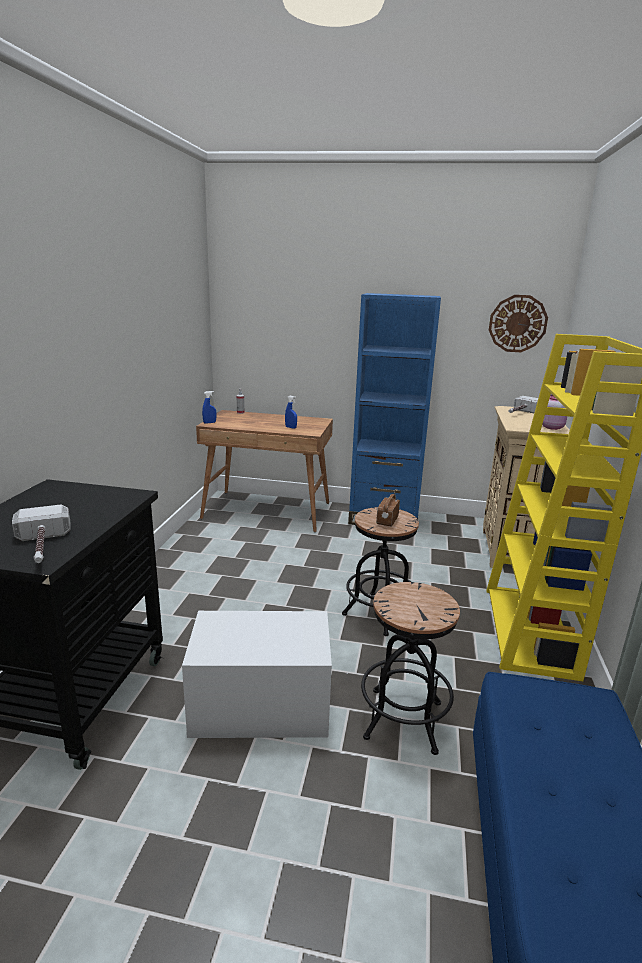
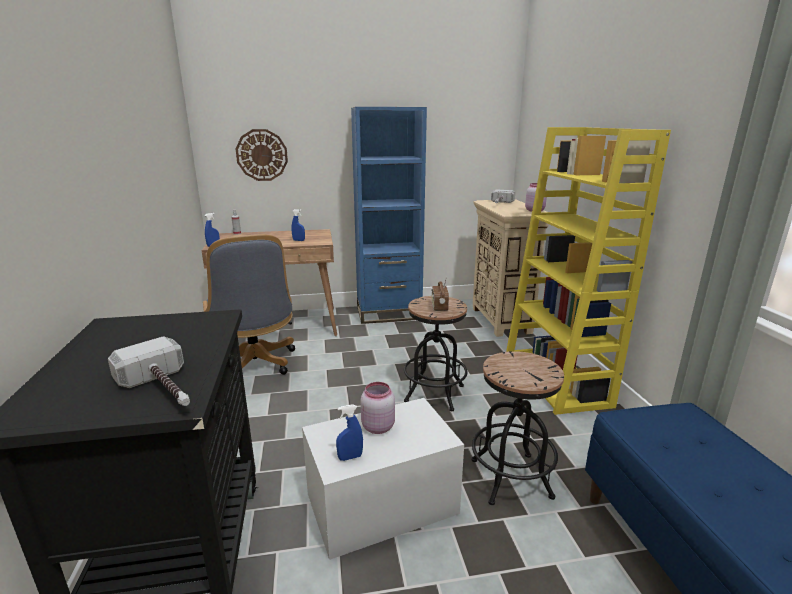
camera: 20 degrees left, 0 degrees up
wall clock [489,295,548,352] -> wall clock moved to [236,129,288,181]
none -> blue office chair [203,234,295,375]
none -> blue spray bottle [336,404,363,461]
none -> pink jar [361,382,395,434]

